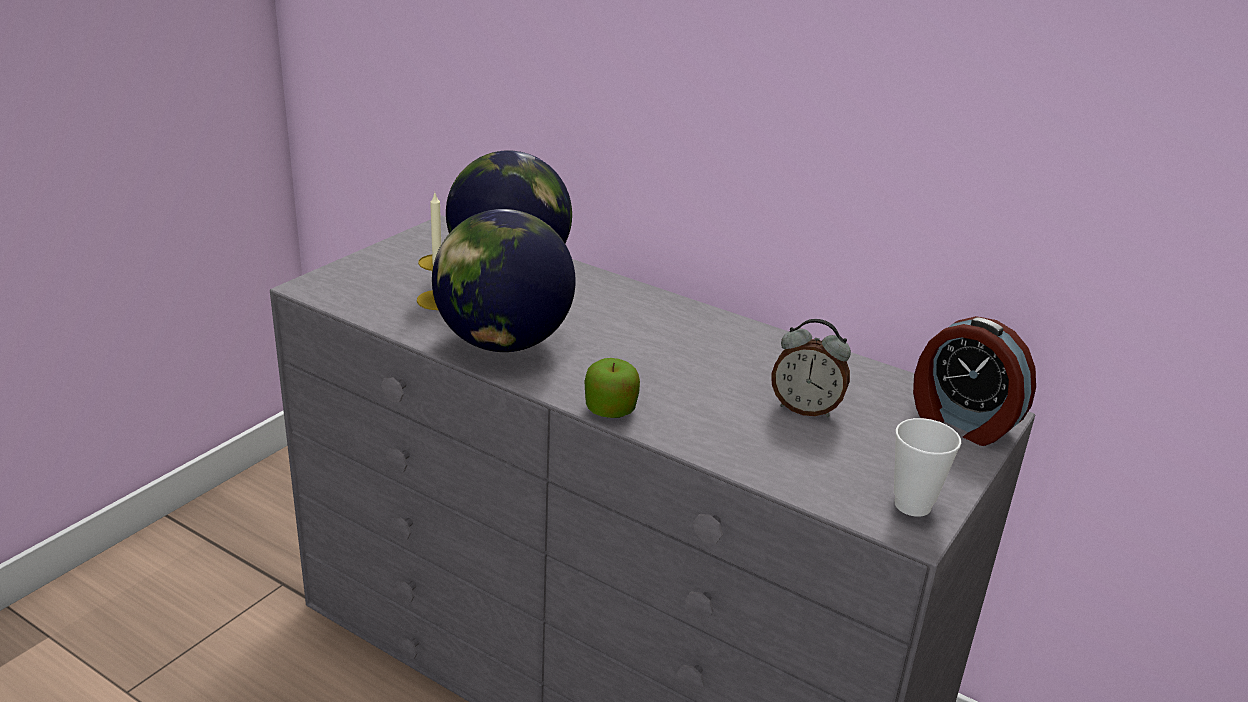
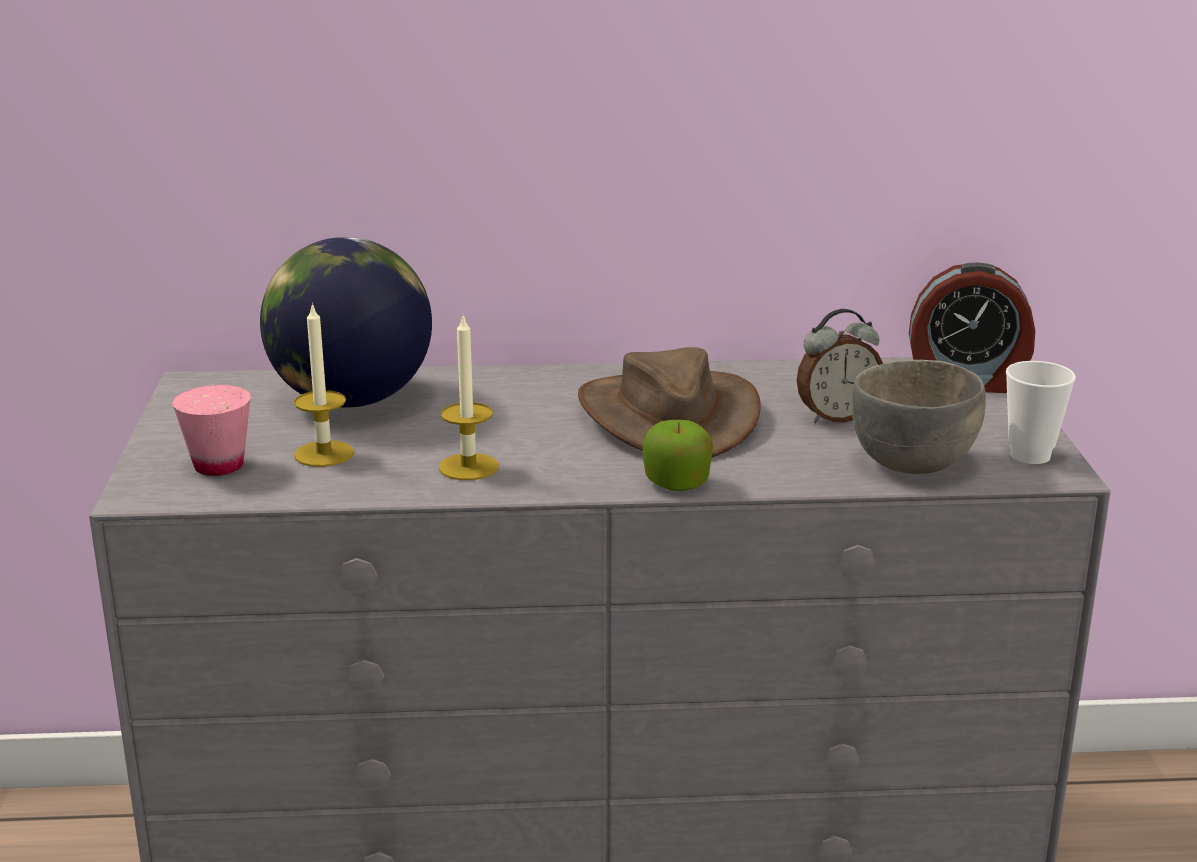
camera: 35 degrees left, 5 degrees down
globe [432,209,576,352] -> candle [439,313,499,480]
none -> pink cup [172,385,251,476]
none -> brown hat [578,347,761,457]
none -> grey bowl [852,360,986,474]

